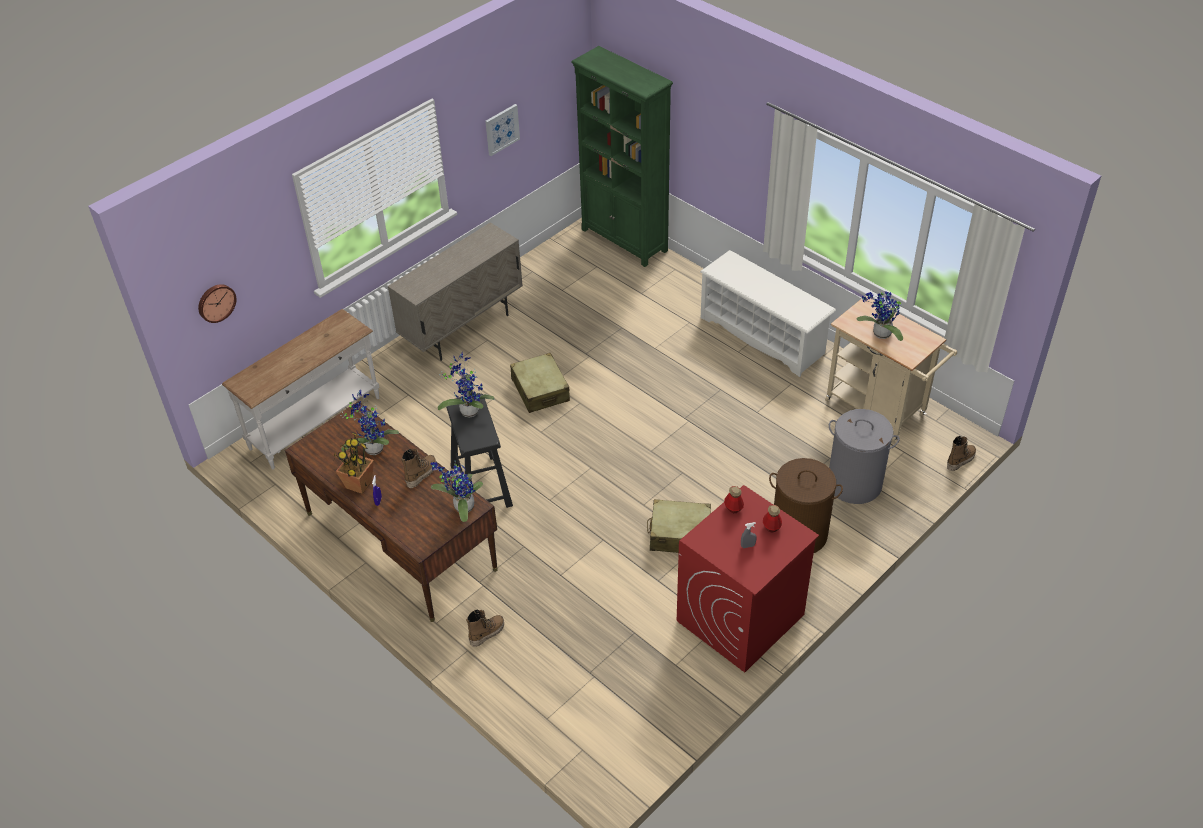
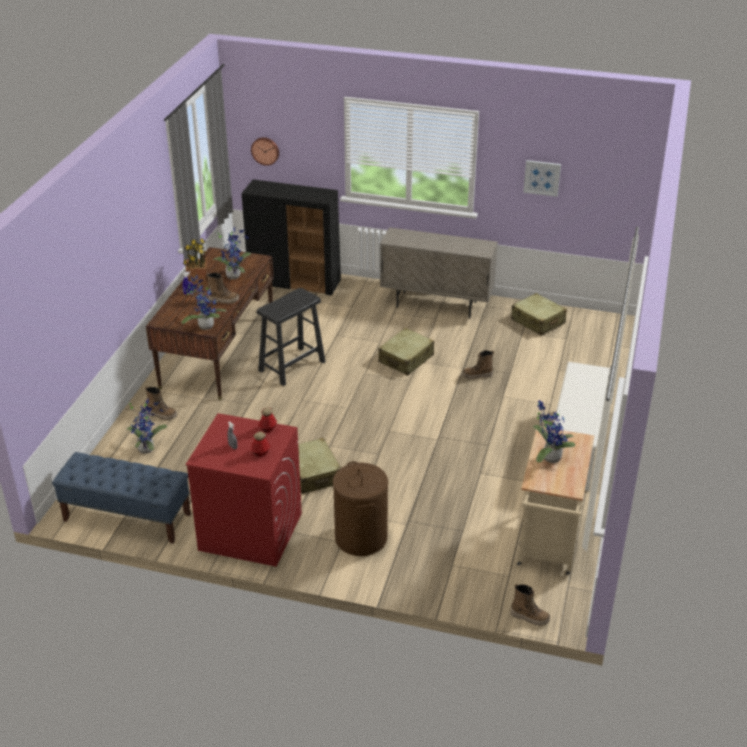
camera: 60 degrees right, 10 degrees down
white console table [222,309,379,470] -> black cabinet [241,179,341,296]
potted plant [438,352,495,418] -> potted plant moved to [127,398,167,454]
green bookcase [571,46,673,267] -> none
grey laundry basket [829,409,900,504] -> none
none -> blue bench [52,452,191,544]
none -> boot [462,350,494,379]
none -> beige suitcase [511,293,567,335]

